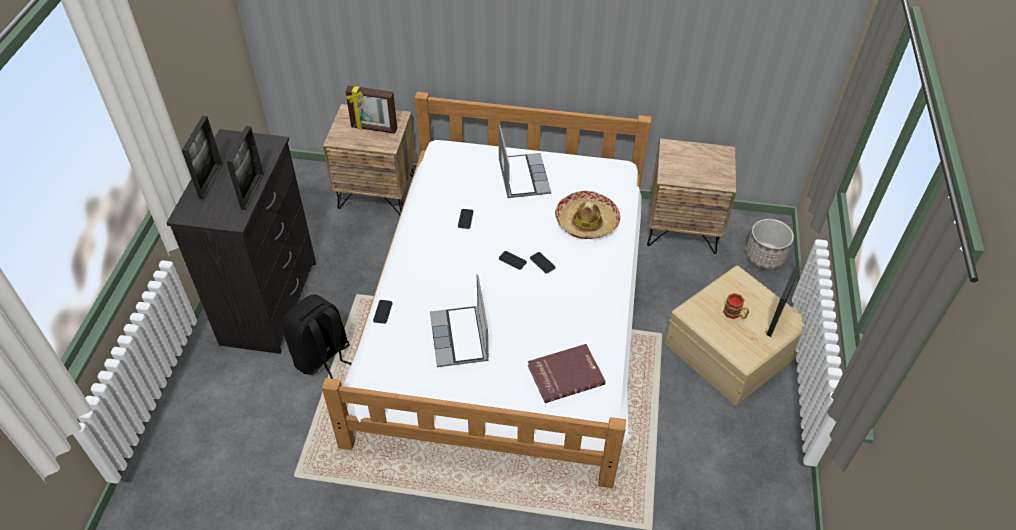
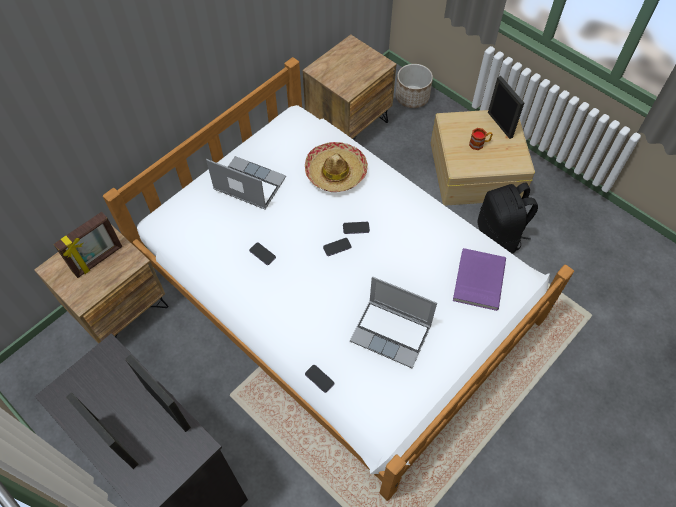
camera: 55 degrees left, 10 degrees up
black backpack [282,295,352,379] -> black backpack moved to [478,182,538,253]
red book [528,344,605,403] -> purple book [453,248,506,311]

